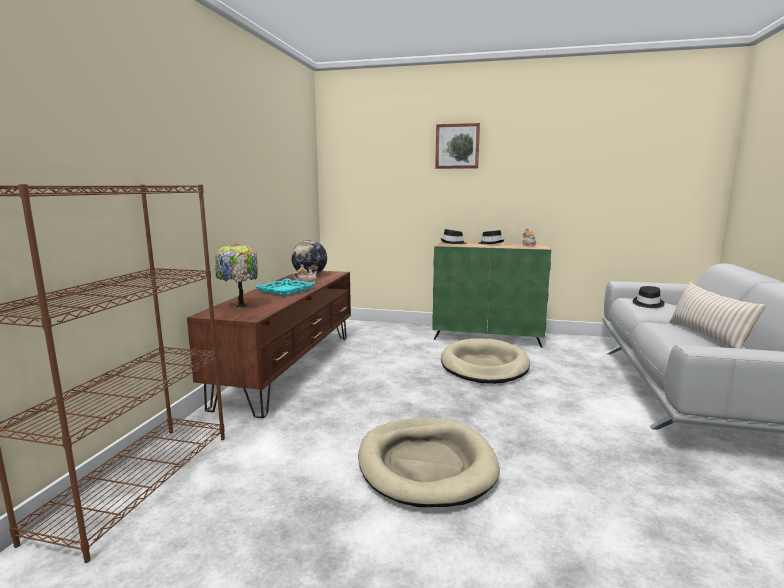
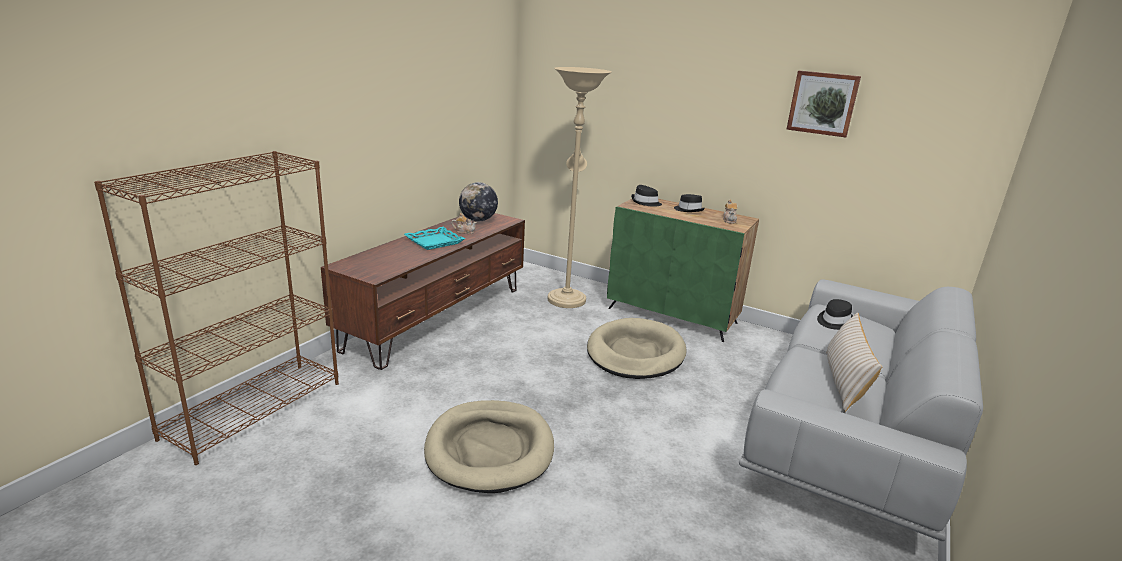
camera: 15 degrees right, 10 degrees up
table lamp [215,244,257,309] -> none
picture [435,123,480,169] -> picture moved to [786,71,861,137]
none -> beige floor lamp [548,67,611,308]

